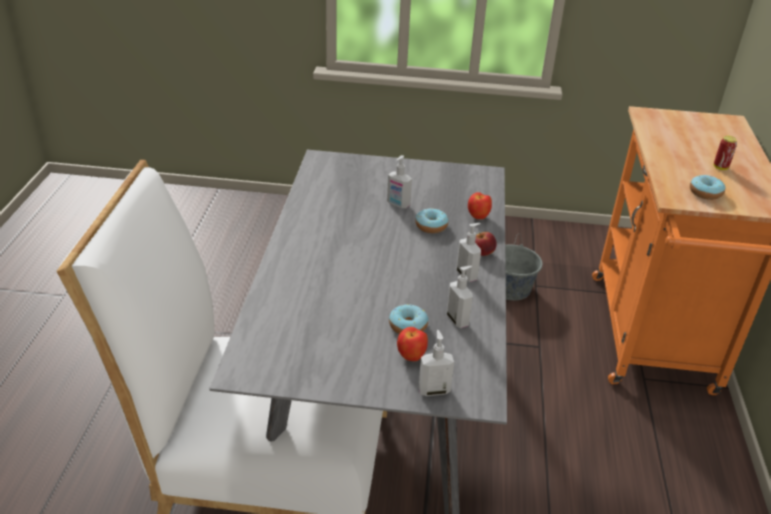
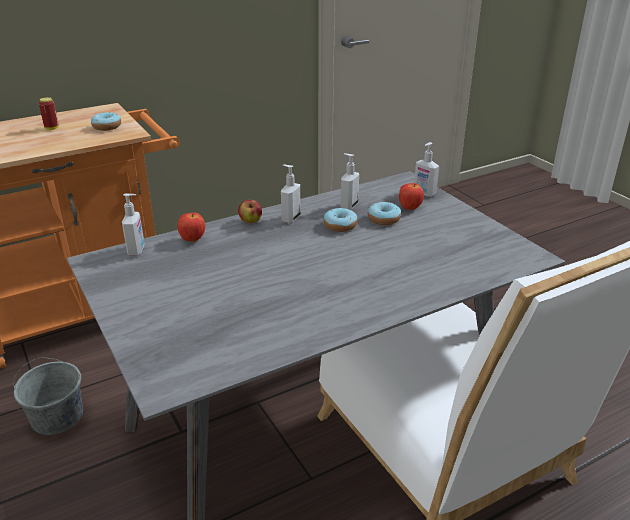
camera: 125 degrees left, 5 degrees down
soap dispenser [387,155,412,209] -> soap dispenser moved to [122,194,145,256]
donut [415,208,448,233] -> donut moved to [323,207,358,232]

